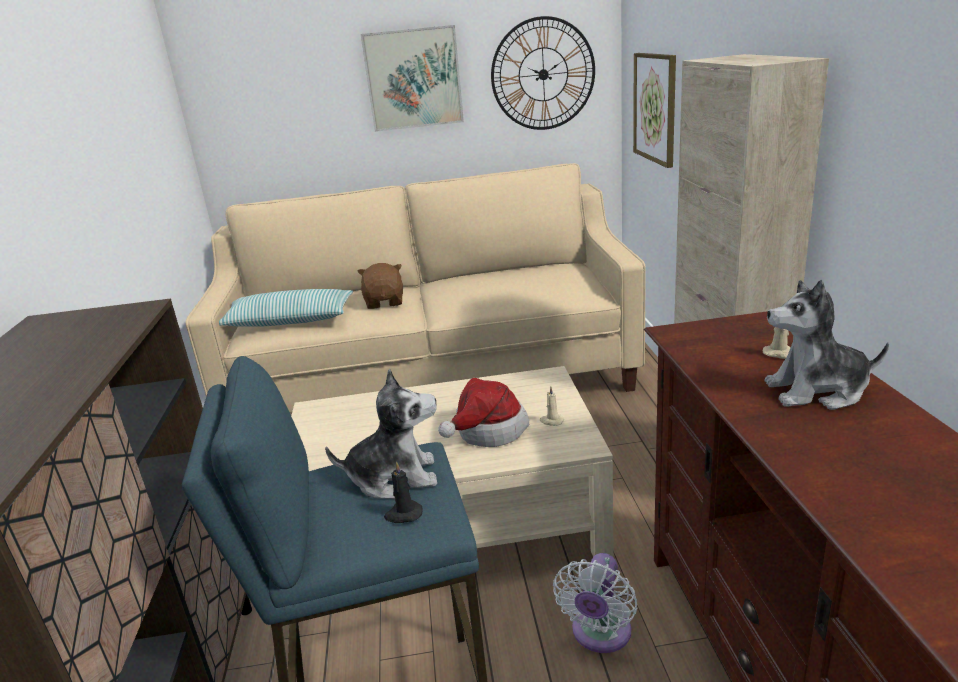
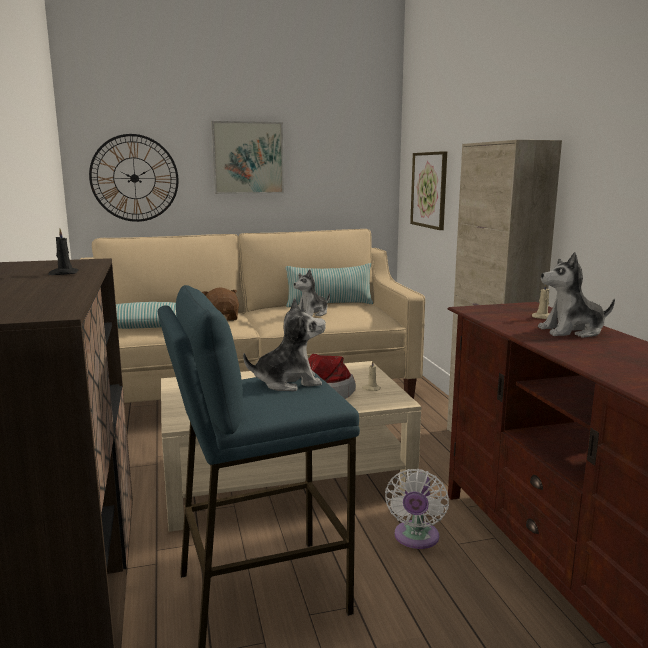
camera: 10 degrees left, 10 degrees down
black candle [384,461,423,523] -> black candle moved to [48,229,78,275]
wall clock [491,16,595,130] -> wall clock moved to [89,134,178,222]
none -> pillow [285,263,373,307]
none -> plush toy [294,269,330,316]

